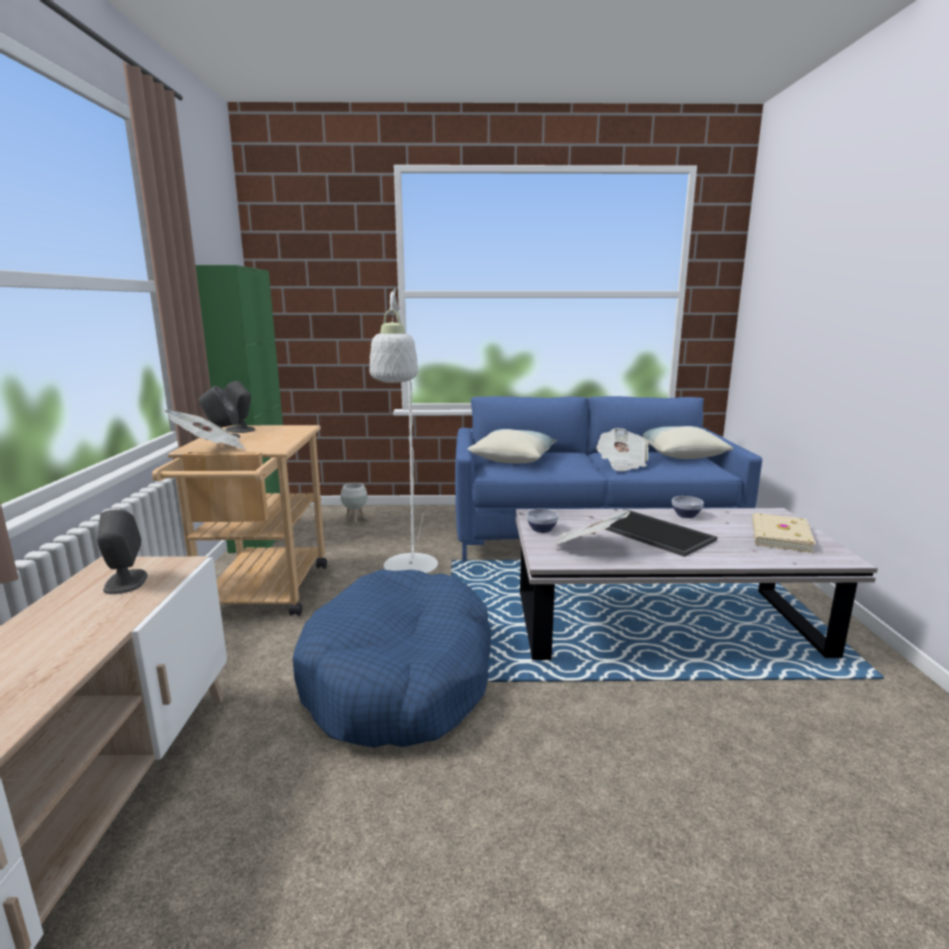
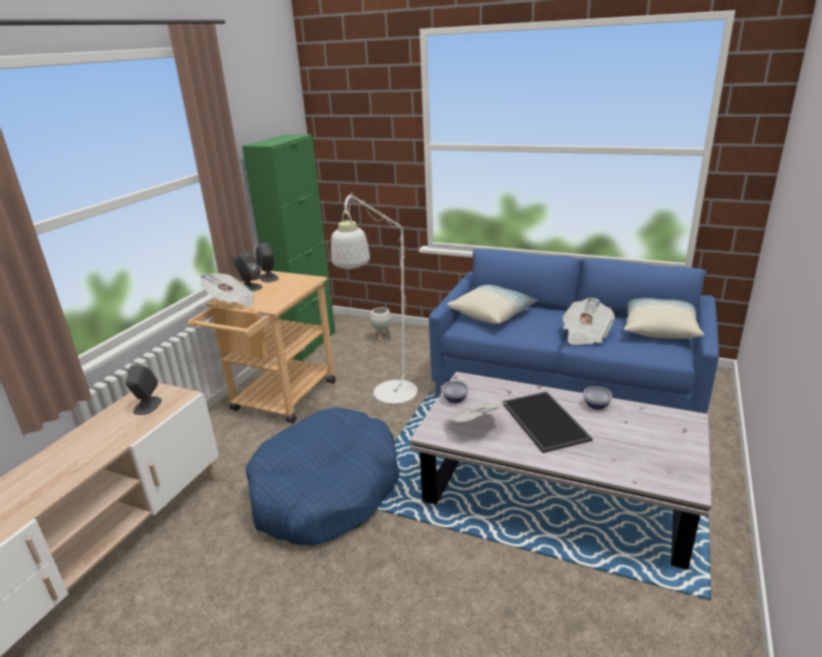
camera: 25 degrees right, 10 degrees up
beige book [752,513,816,553] -> none

